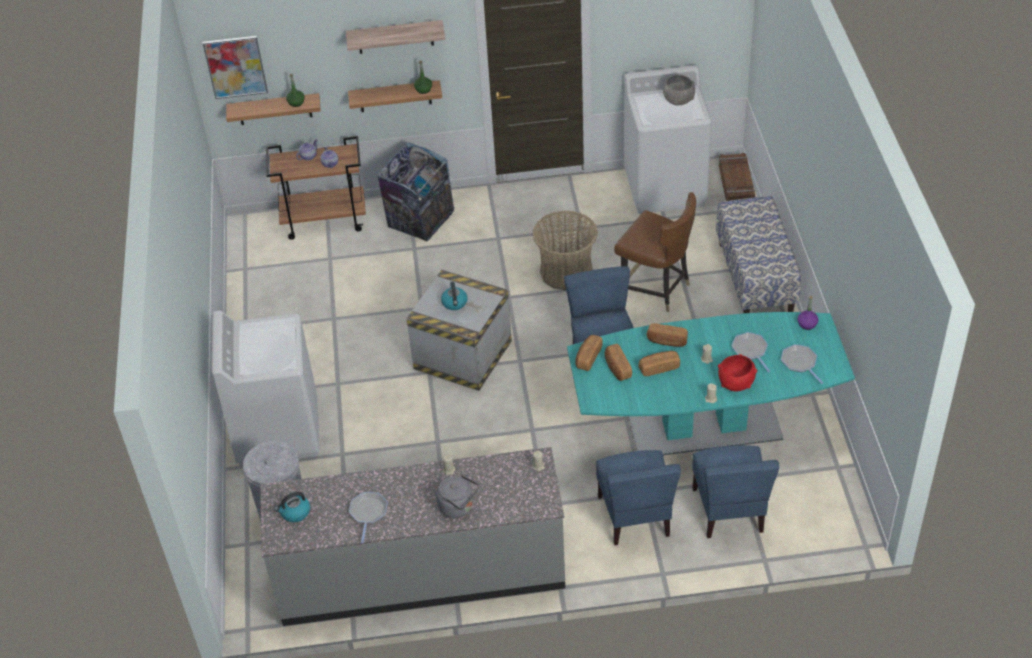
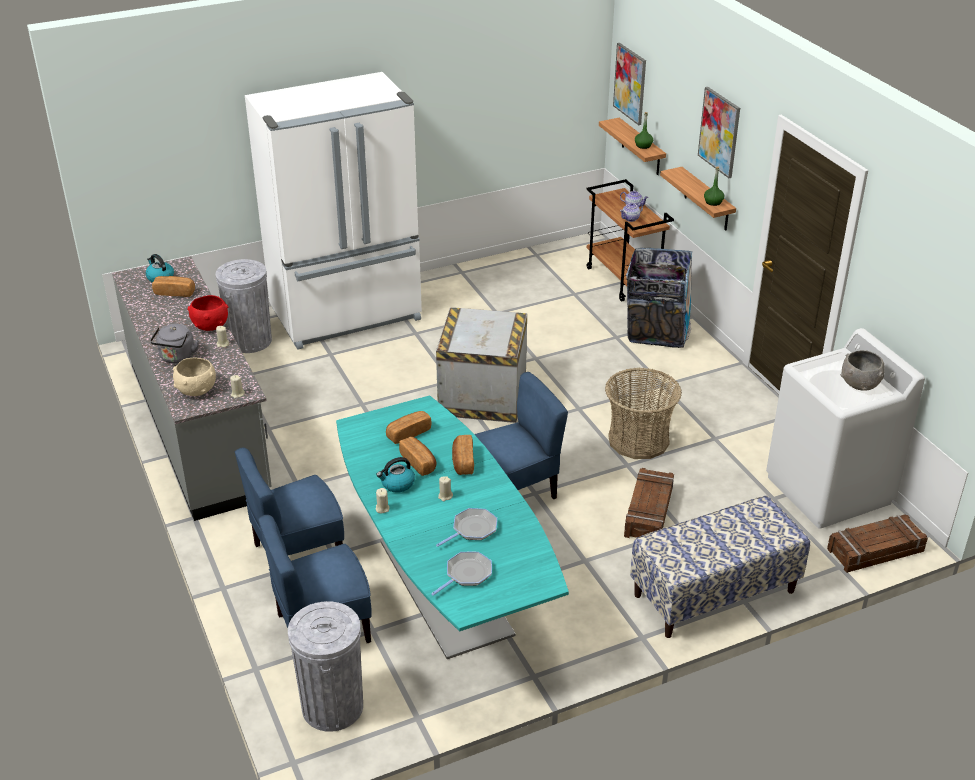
camera: 70 degrees right, 10 degrees down
white washing machine [211,310,320,466] -> white fridge [245,72,422,350]
shelf [346,20,445,54] -> picture [698,87,740,178]
frying pan [349,492,388,543] -> none
kettle [441,282,467,310] -> kettle moved to [376,457,415,493]
bread [575,335,603,371] -> bread moved to [152,276,195,297]
brown chair [614,192,696,312] -> crate [624,468,674,538]
red bowl [718,354,757,391] -> red bowl moved to [187,295,228,331]
purple bottle [797,296,818,330] -> none
none -> beige bowl [173,358,216,396]
none -> grey trash can [288,601,363,732]

